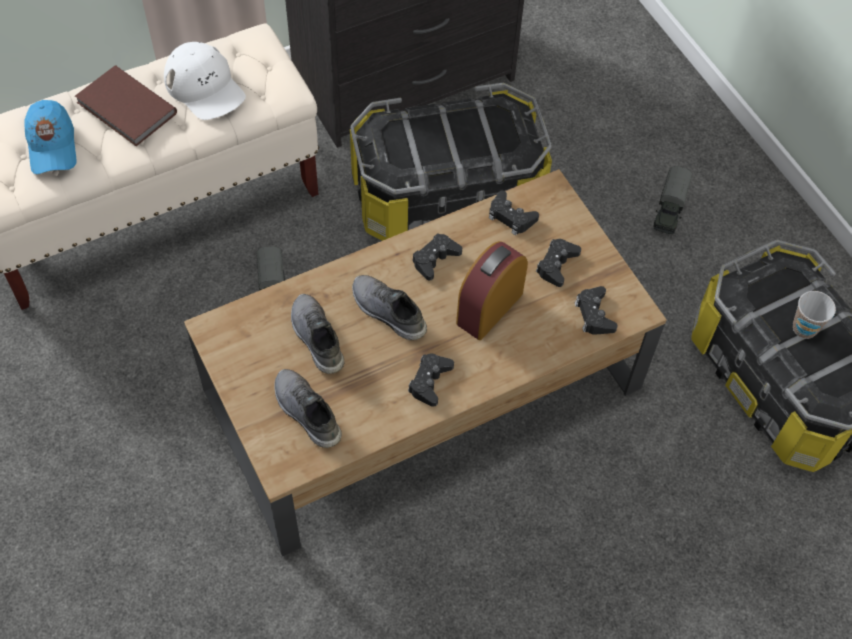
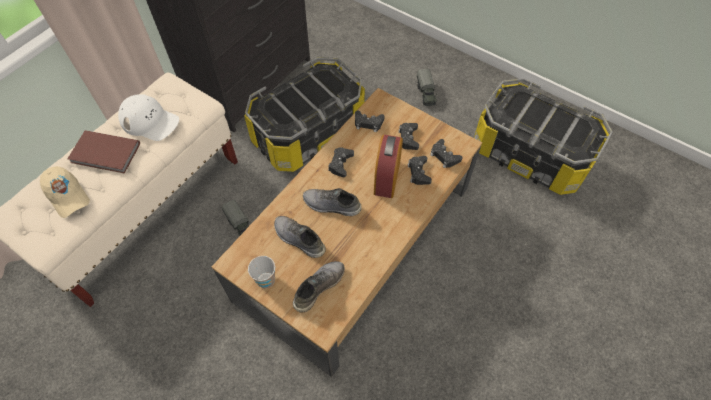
camera: 25 degrees left, 0 degrees up
blue cap [25,100,77,174] -> beige cap [40,166,90,218]
grey shoe [274,369,342,448] -> grey shoe turned 105 degrees clockwise [293,261,345,312]
black game controller [408,354,454,407] -> black game controller moved to [408,156,432,185]
cup [793,291,836,339] -> cup moved to [248,256,275,289]

